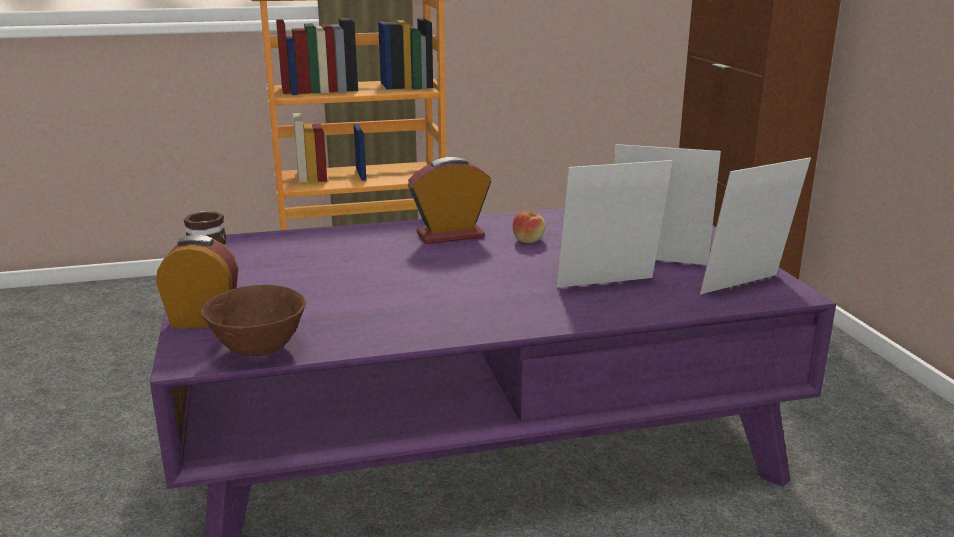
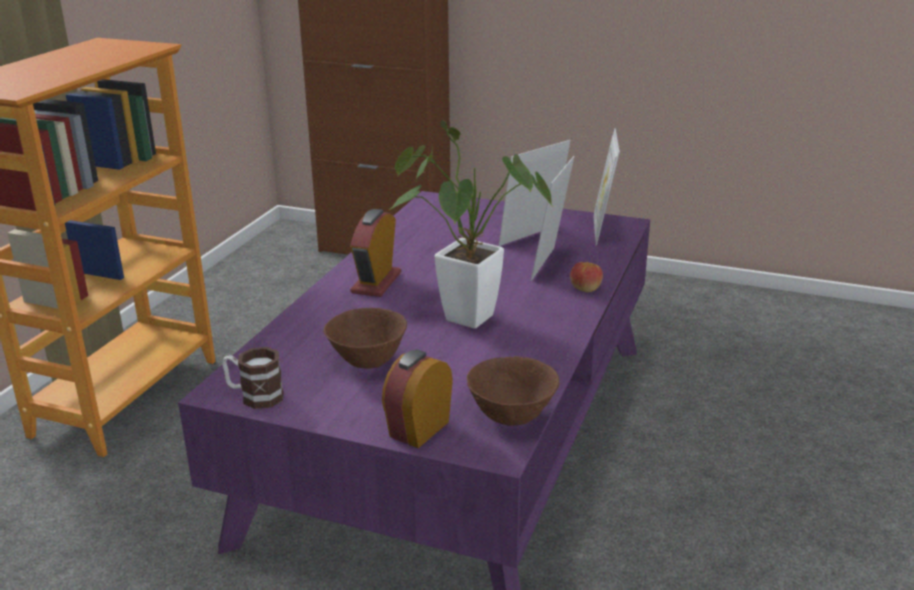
camera: 55 degrees left, 5 degrees up
apple [513,211,545,243] -> apple moved to [570,262,603,292]
none -> brown bowl [323,308,407,368]
none -> potted plant [389,120,553,328]

